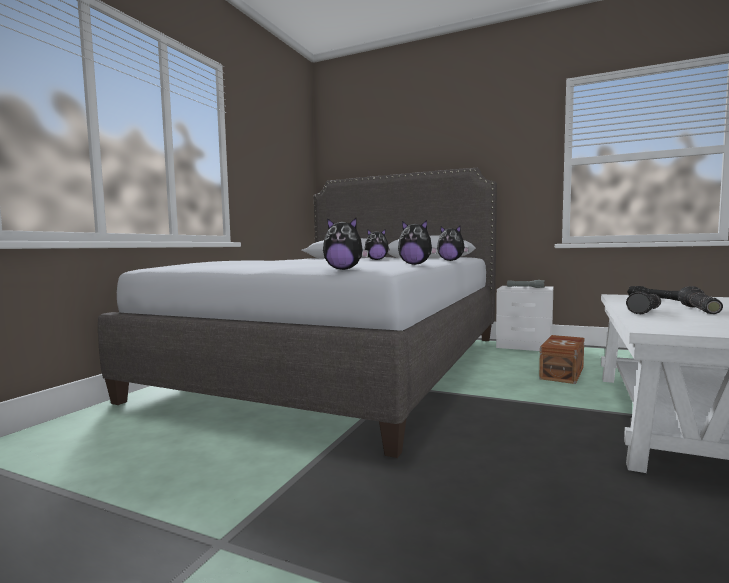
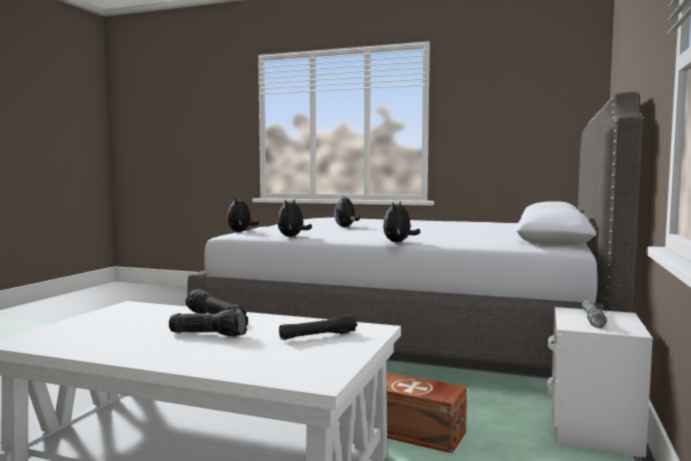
camera: 85 degrees right, 0 degrees up
plush toy [365,229,390,260] -> plush toy moved to [334,195,360,227]

